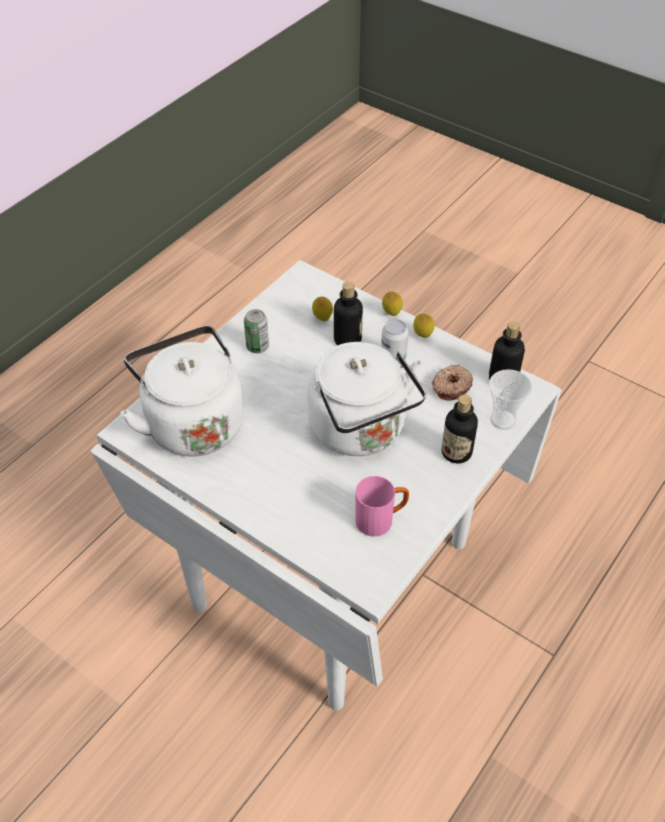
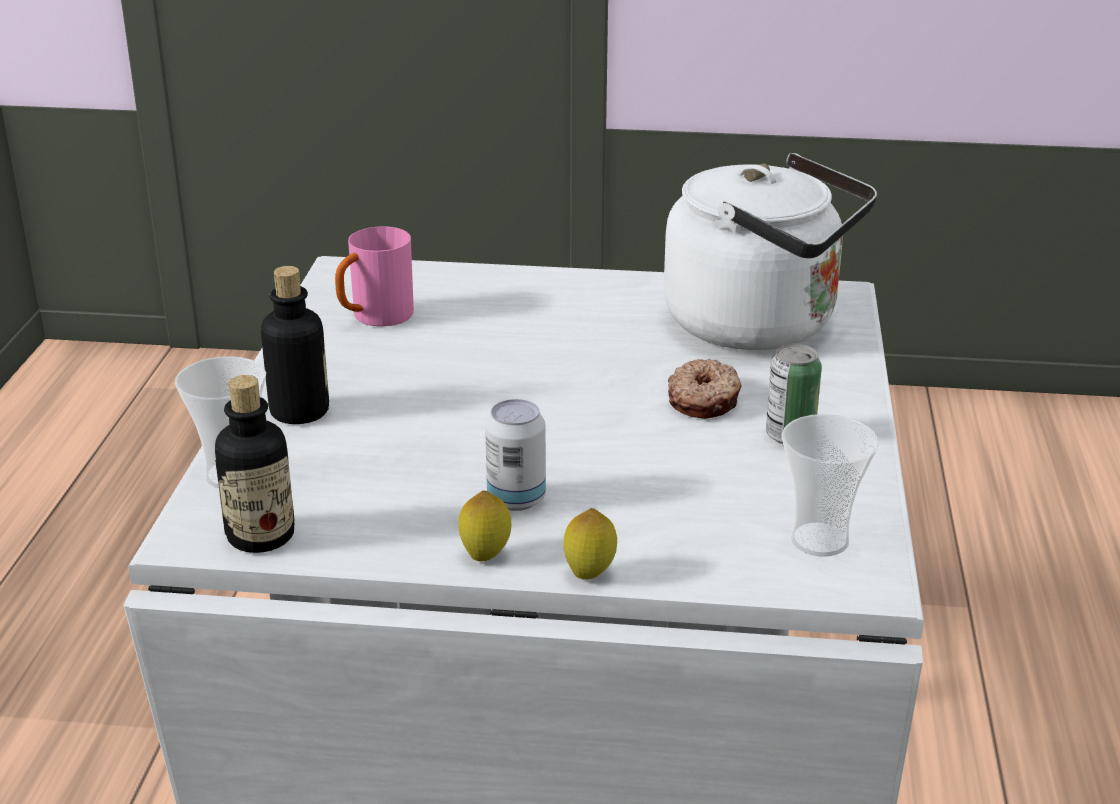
camera: 150 degrees right, 20 degrees down
white kettle [307,342,426,456] -> none
lemon [312,296,333,321] -> none
bottle [334,282,363,345] -> none
donut [432,365,473,401] -> donut moved to [668,359,742,419]
none -> cup [782,414,879,557]

